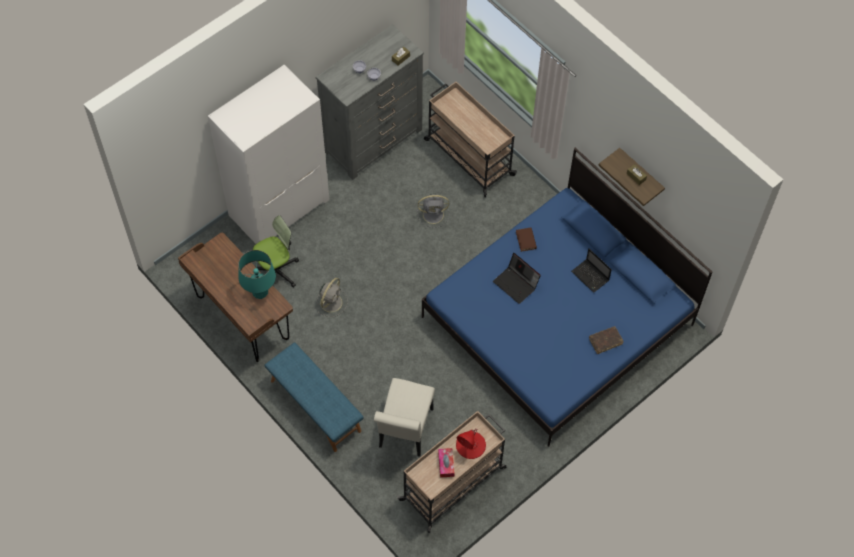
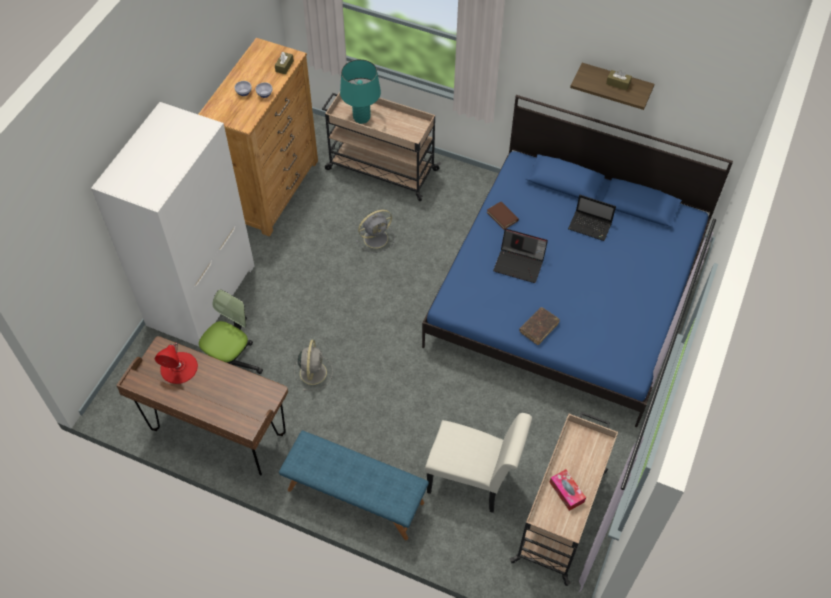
camera: 25 degrees left, 5 degrees down
turquoise table lamp [238,250,276,299] -> turquoise table lamp moved to [340,59,381,124]
grey dresser [316,24,424,180] -> brown dresser [198,38,318,237]
white chair [374,378,435,457] -> white chair turned 60 degrees counterclockwise [425,413,532,513]
red table lamp [456,428,486,459] -> red table lamp moved to [155,343,198,384]
brown book [589,326,624,354] -> brown book moved to [519,307,560,345]

